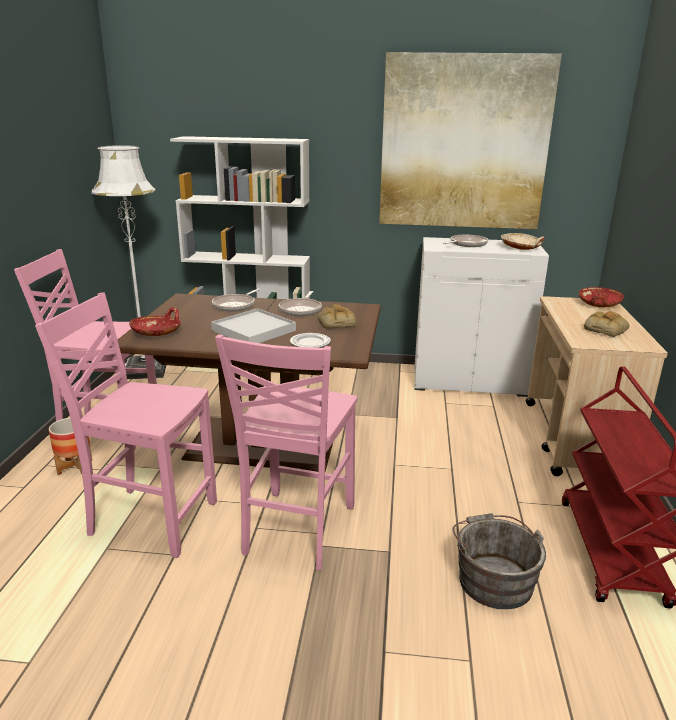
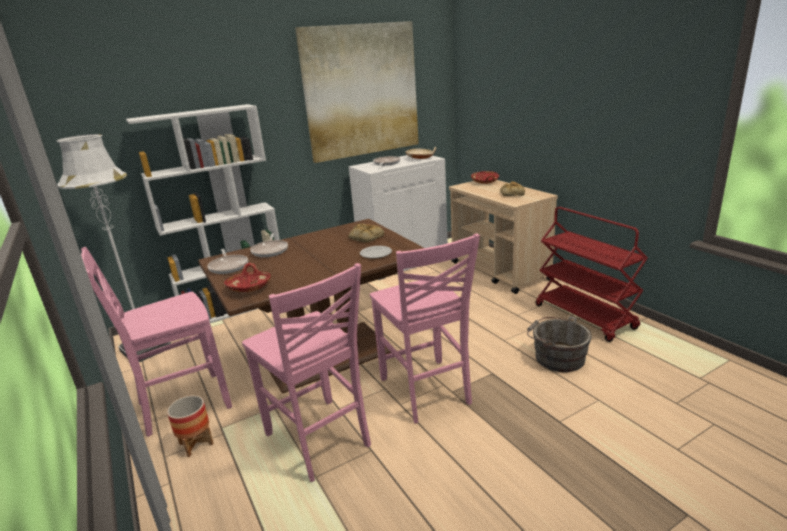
camera: 35 degrees left, 0 degrees up
pink chair [35,292,217,558] -> pink chair turned 105 degrees counterclockwise [242,263,371,482]
white tray [211,308,296,343] -> none
frying pan [279,291,322,316] -> frying pan moved to [207,249,248,274]

